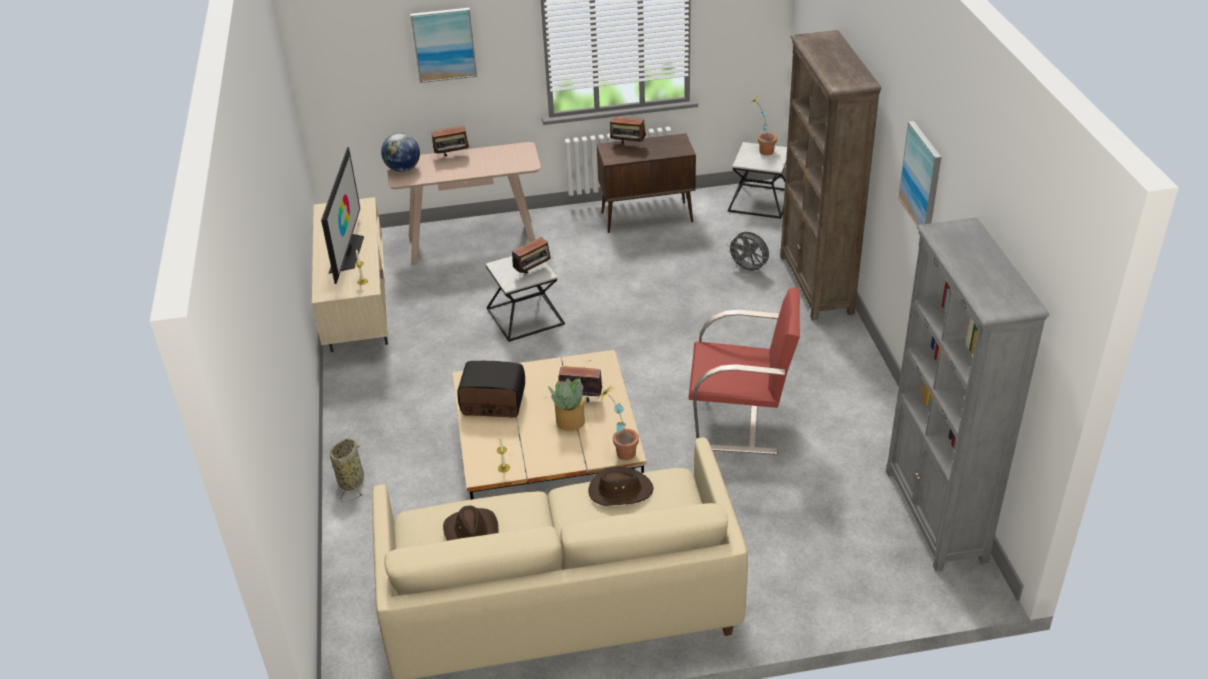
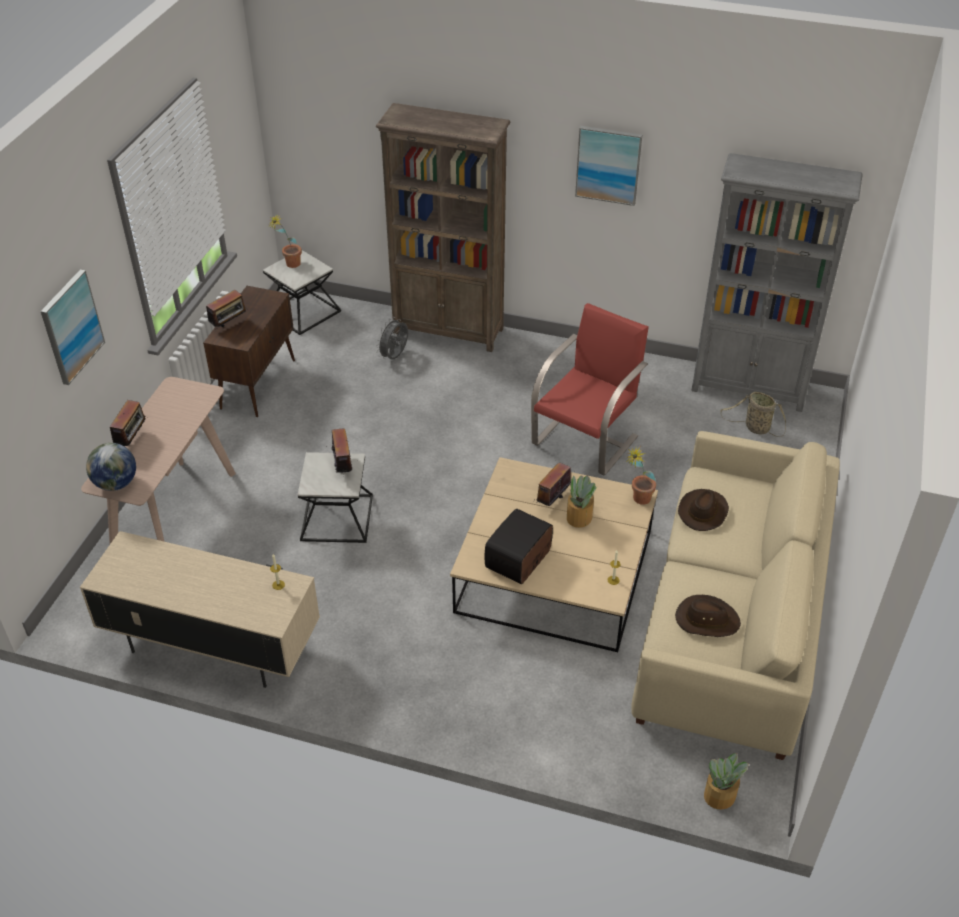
camera: 65 degrees left, 5 degrees up
television [321,147,364,284] -> none
basket [330,438,364,502] -> basket moved to [721,392,786,437]
grey fan [727,232,769,274] -> grey fan turned 150 degrees clockwise [376,317,408,360]
none -> potted plant [704,753,749,810]

